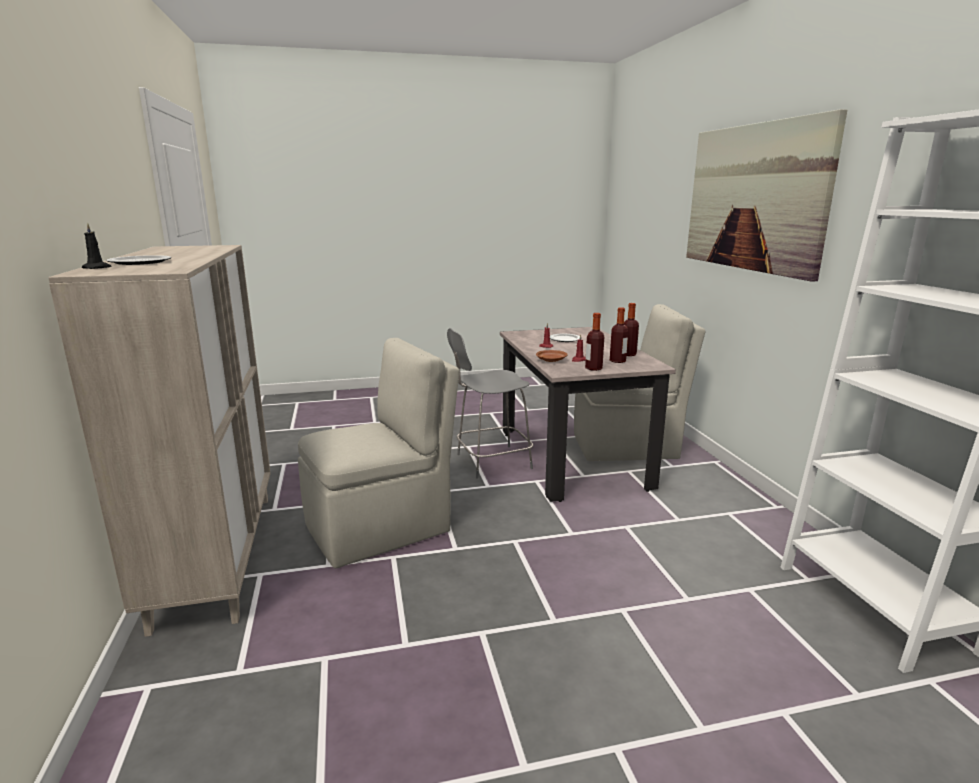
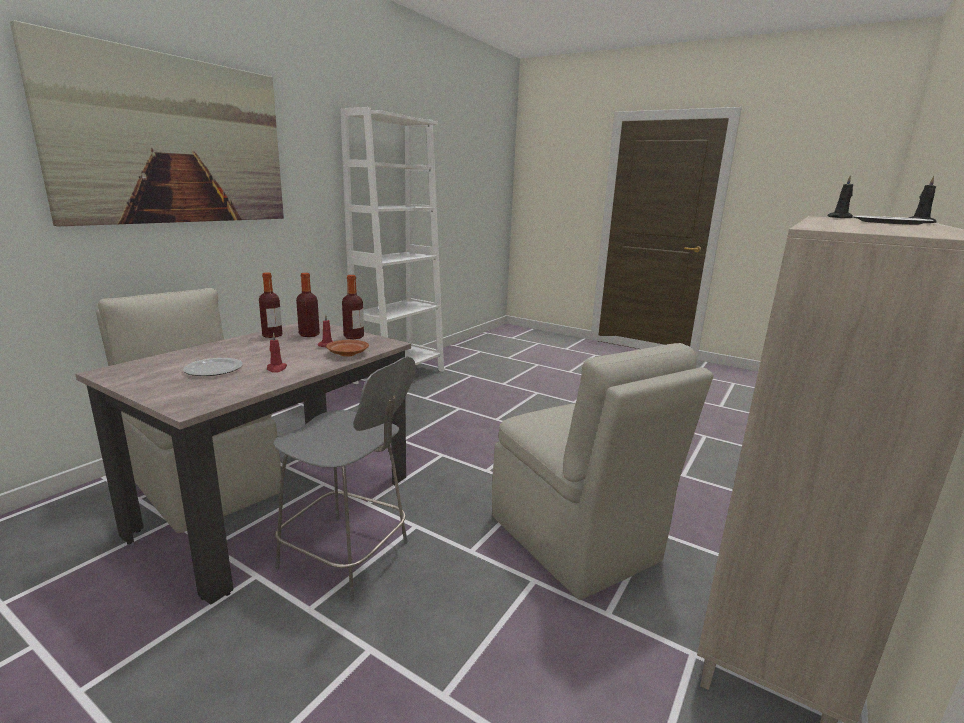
camera: 135 degrees left, 0 degrees up
beige chair [298,338,460,568] -> beige chair turned 135 degrees counterclockwise [492,343,713,600]
none -> black candle [827,175,853,218]

